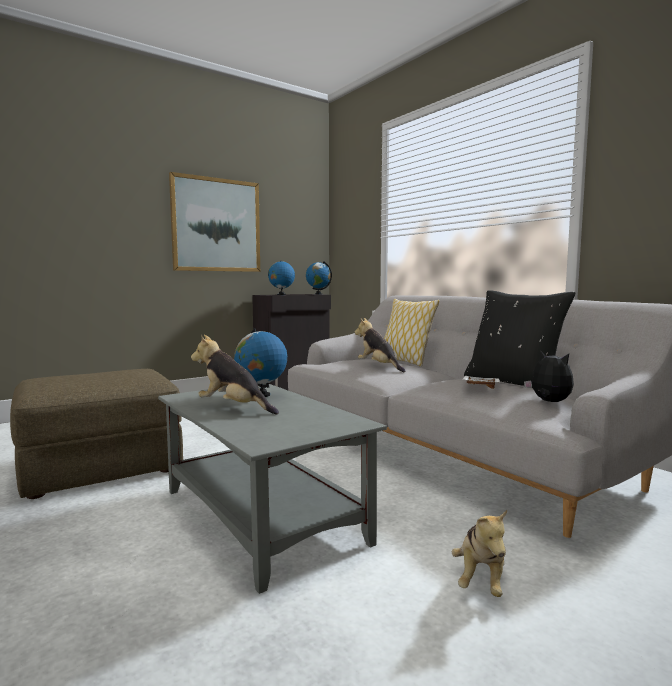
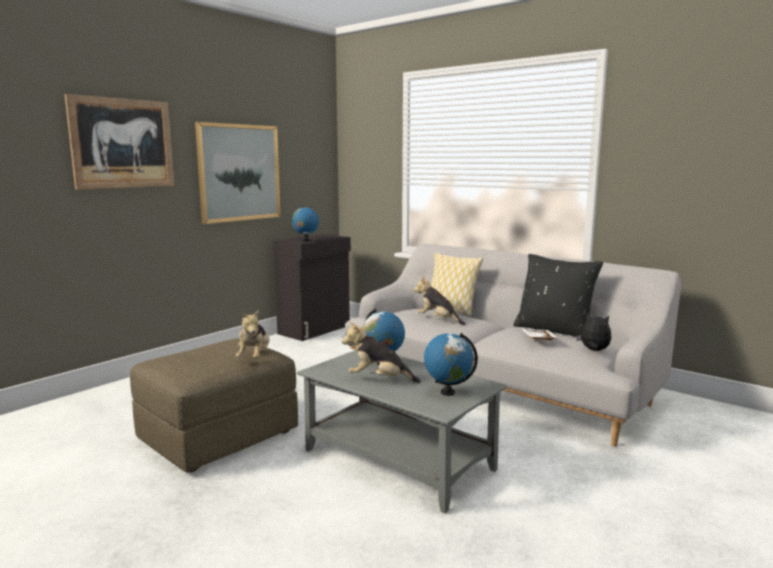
camera: 15 degrees left, 5 degrees up
globe [306,261,332,295] -> globe moved to [424,333,478,396]
plush toy [452,510,507,597] -> plush toy moved to [236,310,270,358]
none -> picture [64,94,174,190]

